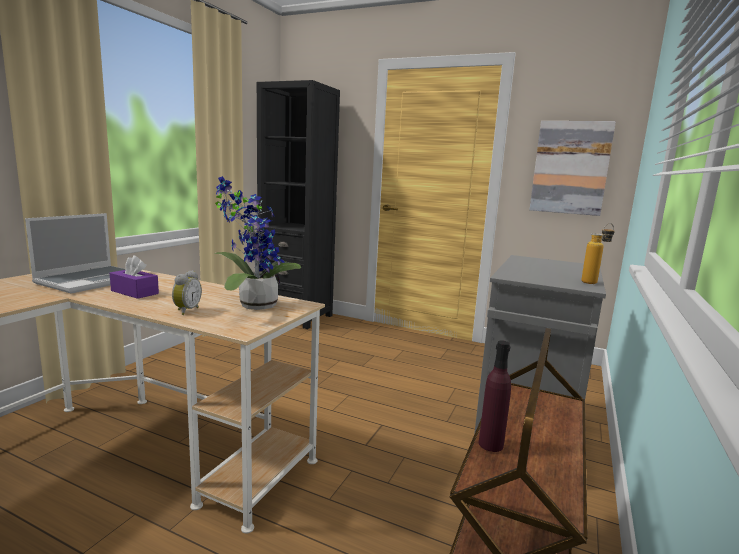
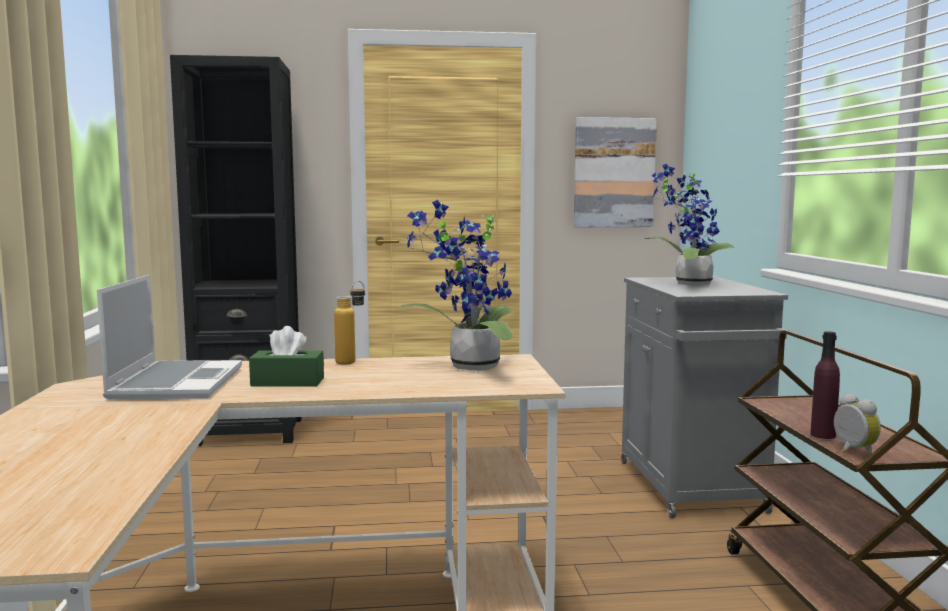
camera: 30 degrees left, 5 degrees down
purple tissue box [110,255,159,299] -> green tissue box [249,326,324,387]
alarm clock [172,270,202,315] -> alarm clock moved to [834,393,881,455]
bottle [581,223,614,284] -> bottle moved to [334,281,365,365]
none -> potted plant [645,164,734,286]

